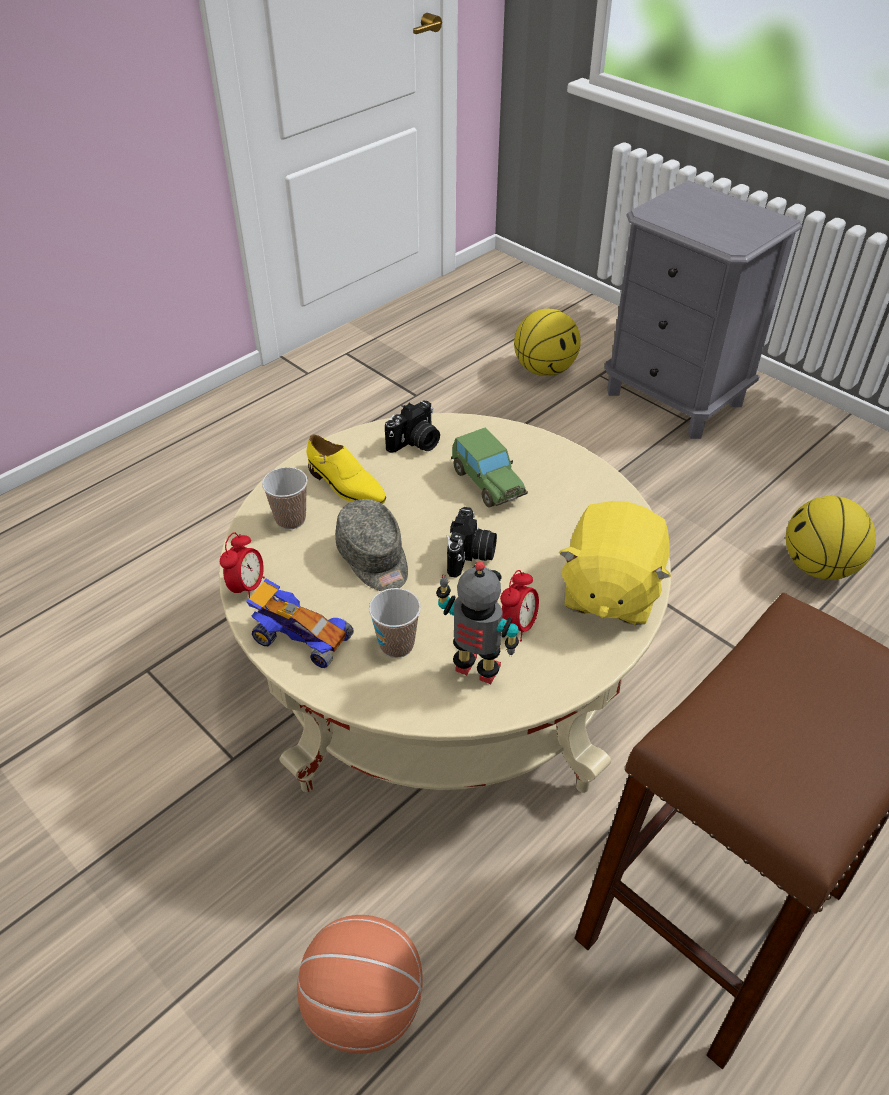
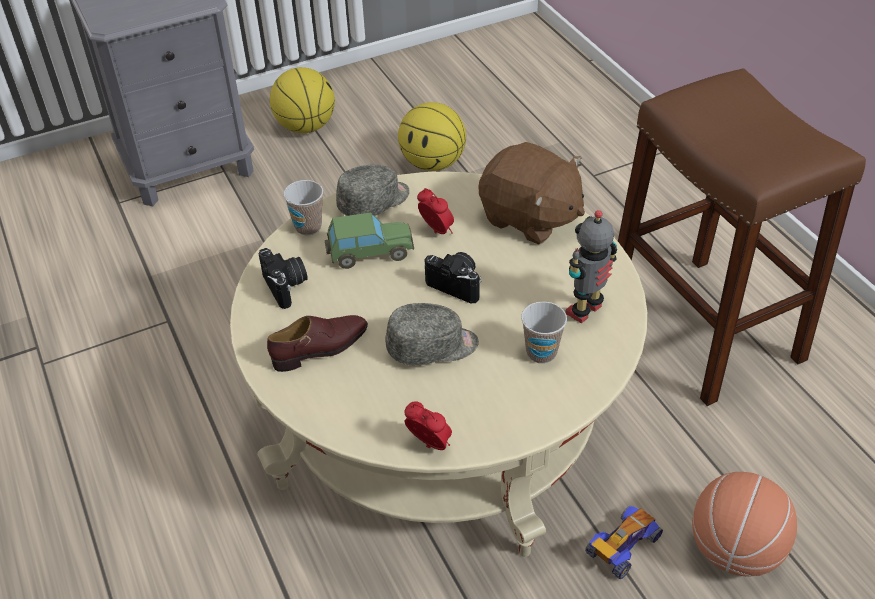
camera: 70 degrees left, 0 degrees up
toy car [246,579,354,668] -> toy car moved to [585,505,663,579]
cup [262,467,308,529] -> cup moved to [283,180,323,235]
yellow shoe [307,435,386,504] -> brown shoe [267,315,368,372]
alarm clock [500,570,539,641] -> alarm clock moved to [417,188,454,234]
basketball [514,309,581,376] -> basketball moved to [270,67,335,133]
yellow plush toy [558,501,671,625] -> brown plush toy [479,142,585,245]
none -> grey cap [336,164,410,216]

